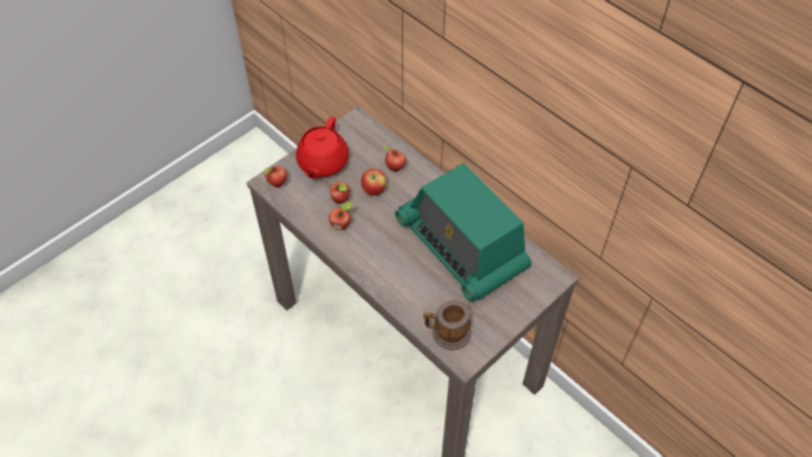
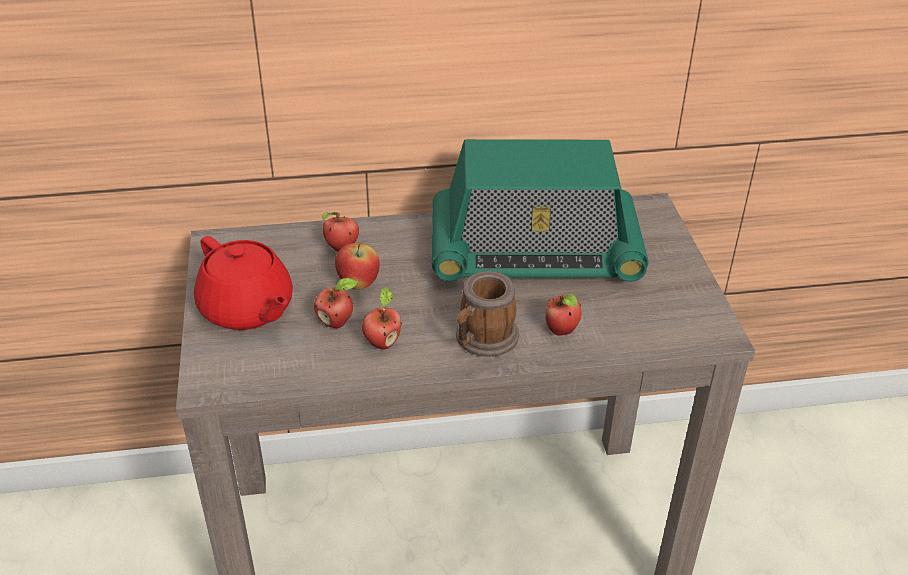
camera: 55 degrees left, 15 degrees down
apple [265,166,287,188] -> apple moved to [546,293,581,336]
mug [423,300,471,350] -> mug moved to [456,271,519,357]

